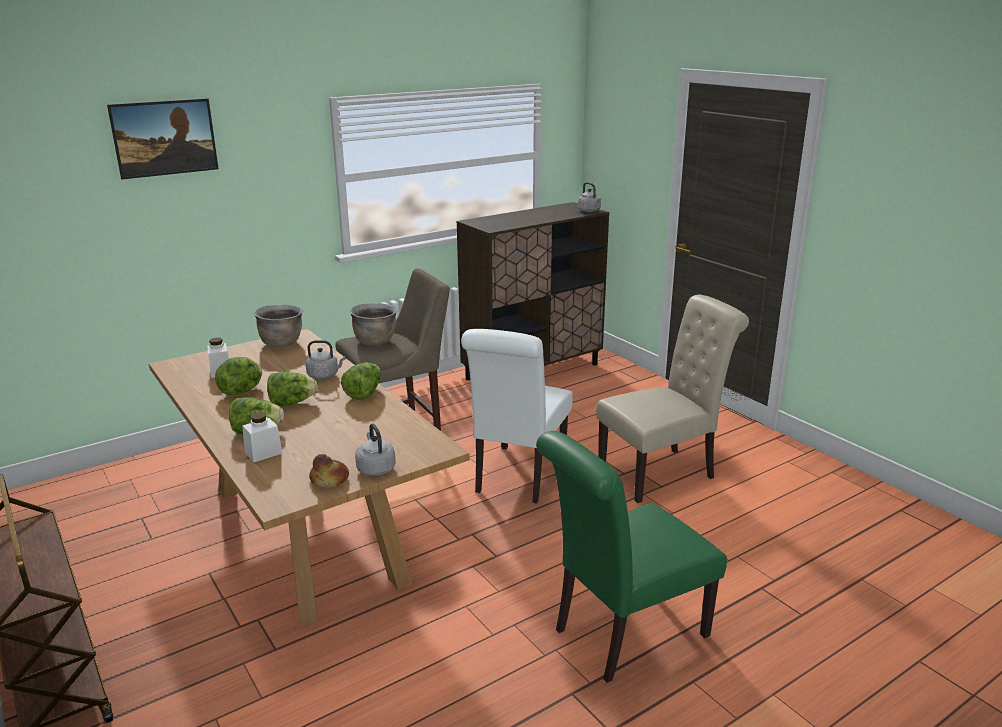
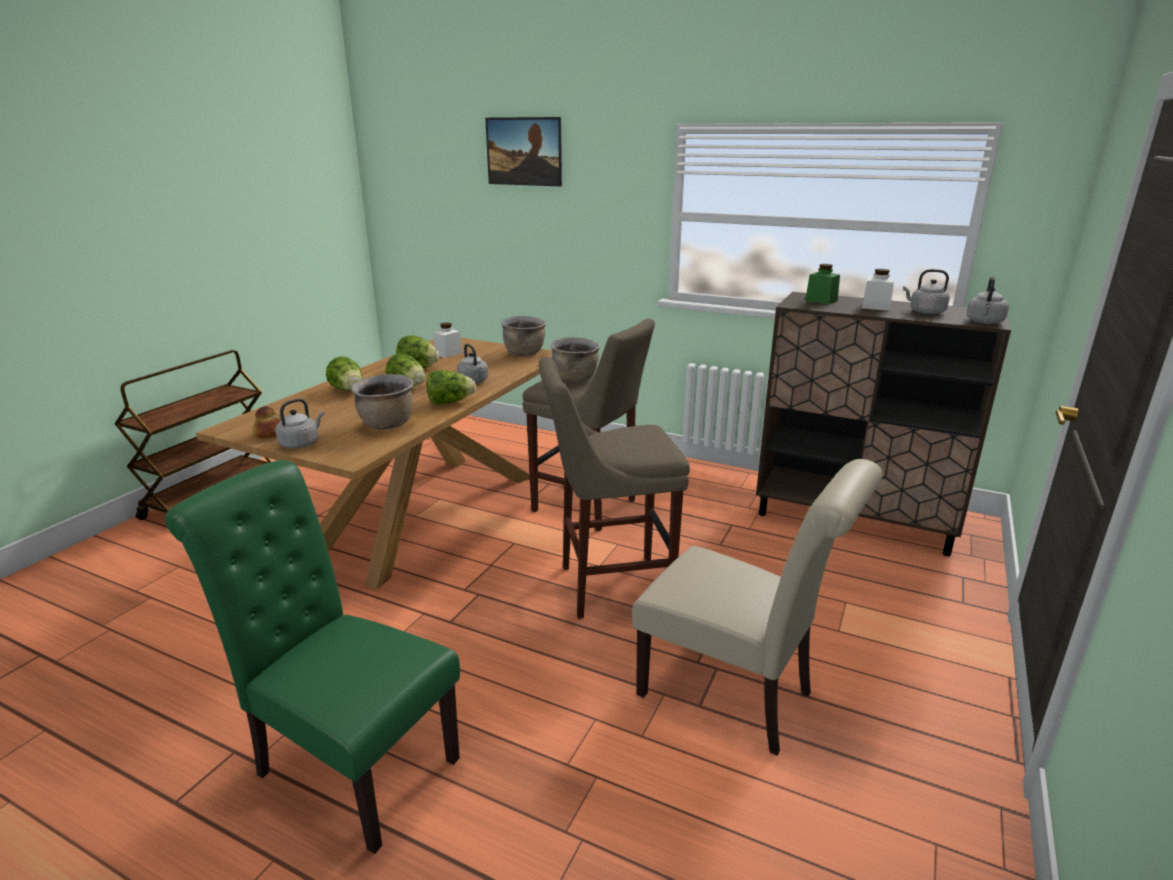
camera: 60 degrees right, 0 degrees up
white jar [242,412,283,462] -> white jar moved to [862,269,894,311]
white chair [461,329,573,503] -> beige stool [539,357,690,619]
none -> brown cooking pot [351,374,414,430]
none -> green jar [805,264,840,305]
none -> grey kettle [903,269,950,314]

